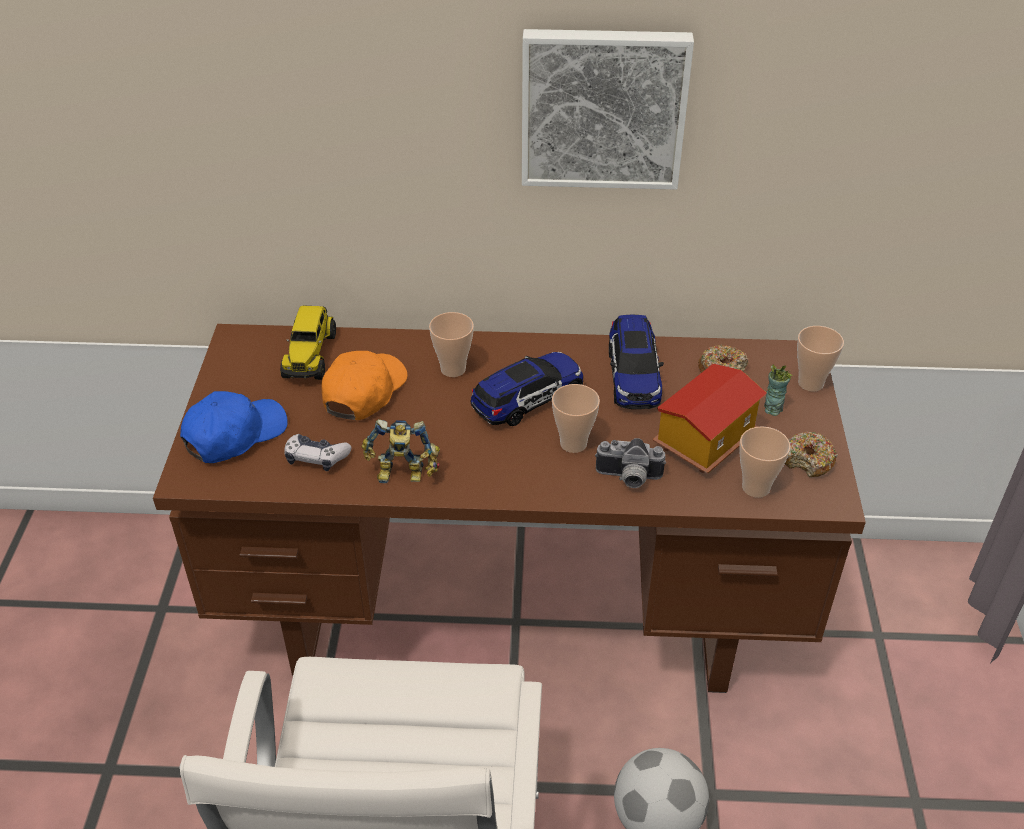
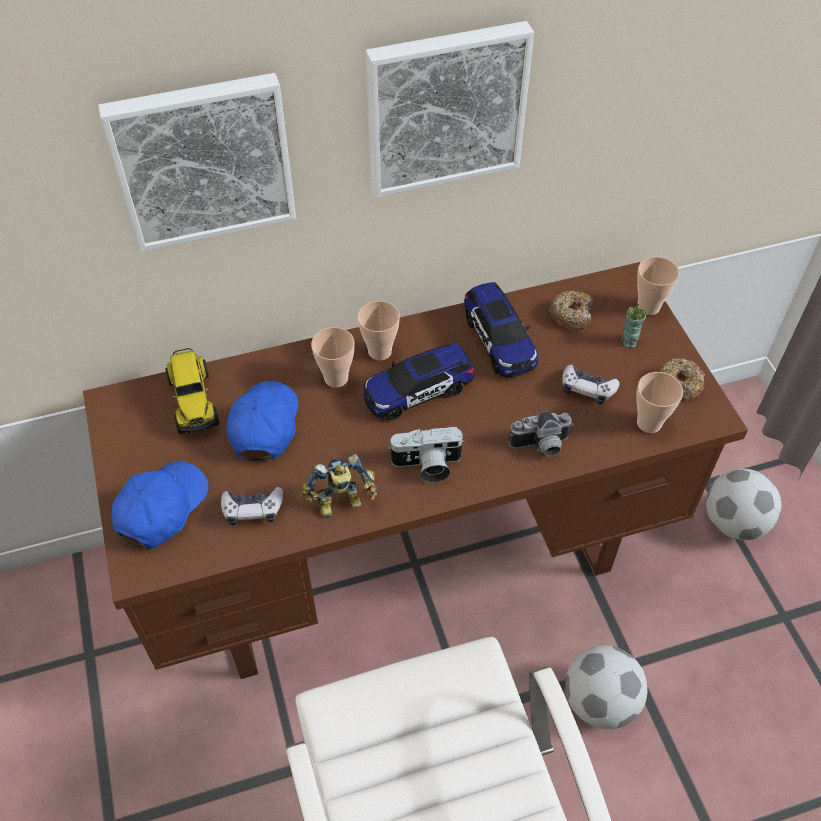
camera: 20 degrees left, 10 degrees up
orange cap [322,351,408,420] -> blue cap [227,381,299,461]
toy car [471,352,583,426] -> toy car turned 150 degrees counterclockwise [363,343,475,421]
cup [552,384,600,453] -> cup moved to [357,301,400,360]
toy house [653,364,767,474] -> game controller [562,365,620,405]
none -> picture [98,73,296,251]
none -> camera [388,426,465,483]
none -> football [706,469,781,540]

